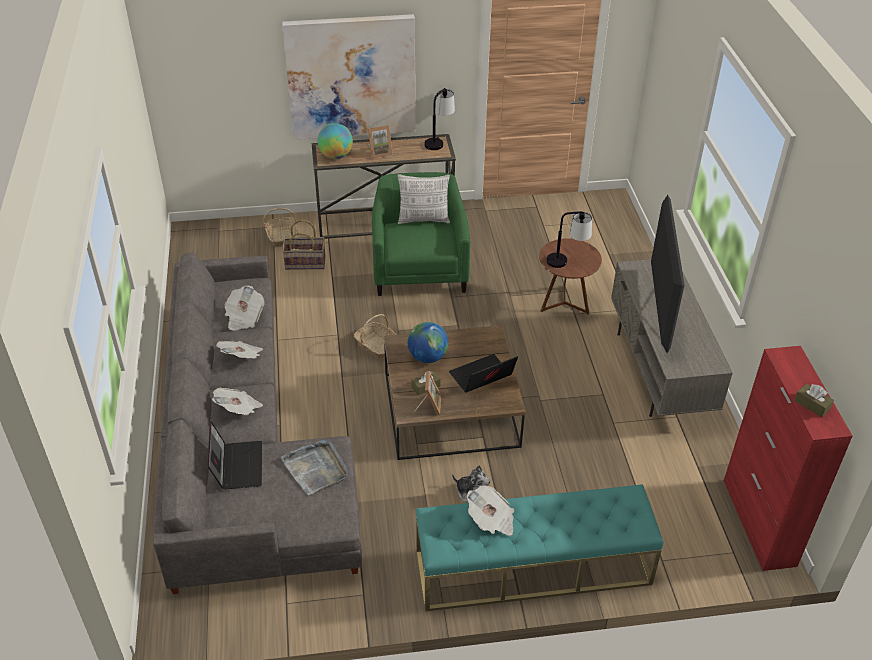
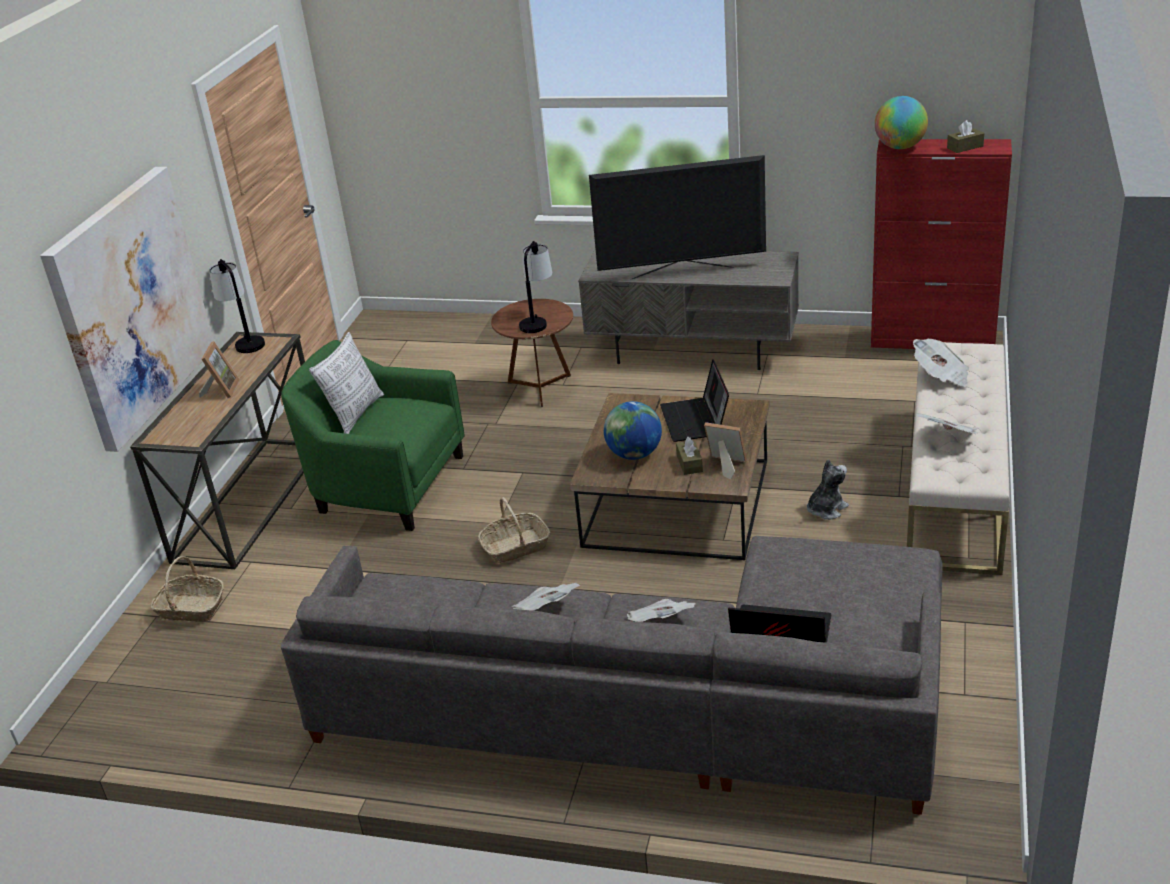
camera: 65 degrees left, 10 degrees down
newspaper [224,285,264,330] -> newspaper moved to [913,339,969,387]
grey tray [281,440,349,495] -> none
basket [282,219,325,270] -> none
globe [317,123,353,159] -> globe moved to [875,96,928,149]
turquoise bench [416,484,663,611] -> beige bench [907,342,1010,575]
television [651,195,685,353] -> television turned 150 degrees clockwise [589,155,766,279]

